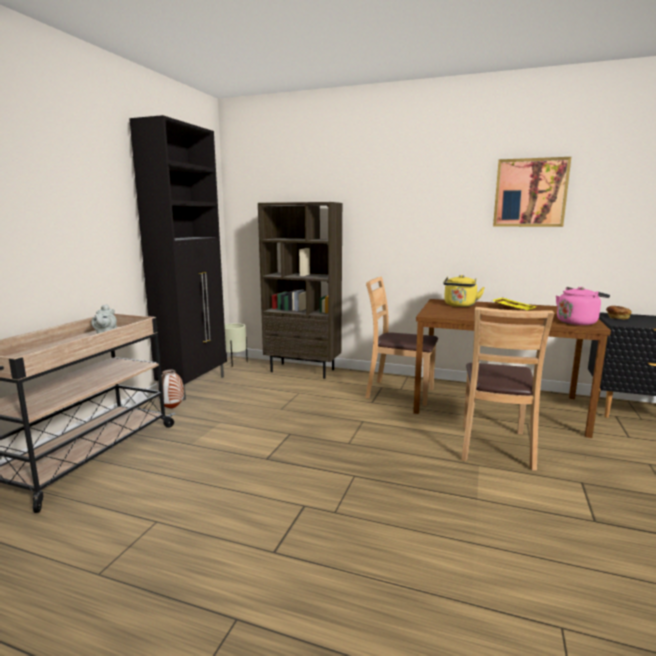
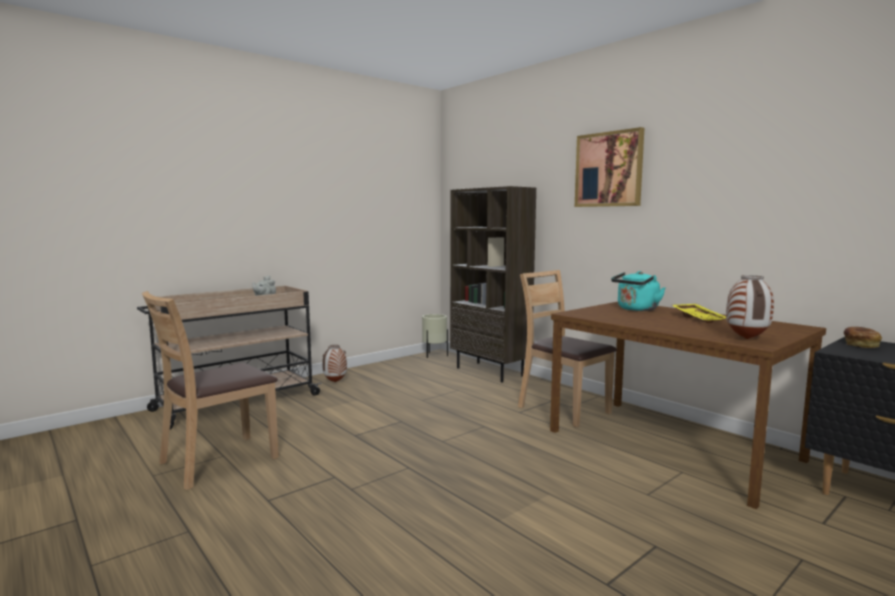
camera: 30 degrees right, 5 degrees down
black cabinet [129,115,227,400] -> none
yellow kettle [444,275,485,307] -> turquoise kettle [611,271,665,311]
brown chair [461,307,554,471] -> brown chair moved to [142,291,279,490]
picture [493,157,571,227] -> picture moved to [575,127,644,207]
pink kettle [556,287,610,325] -> vase [726,275,774,339]

